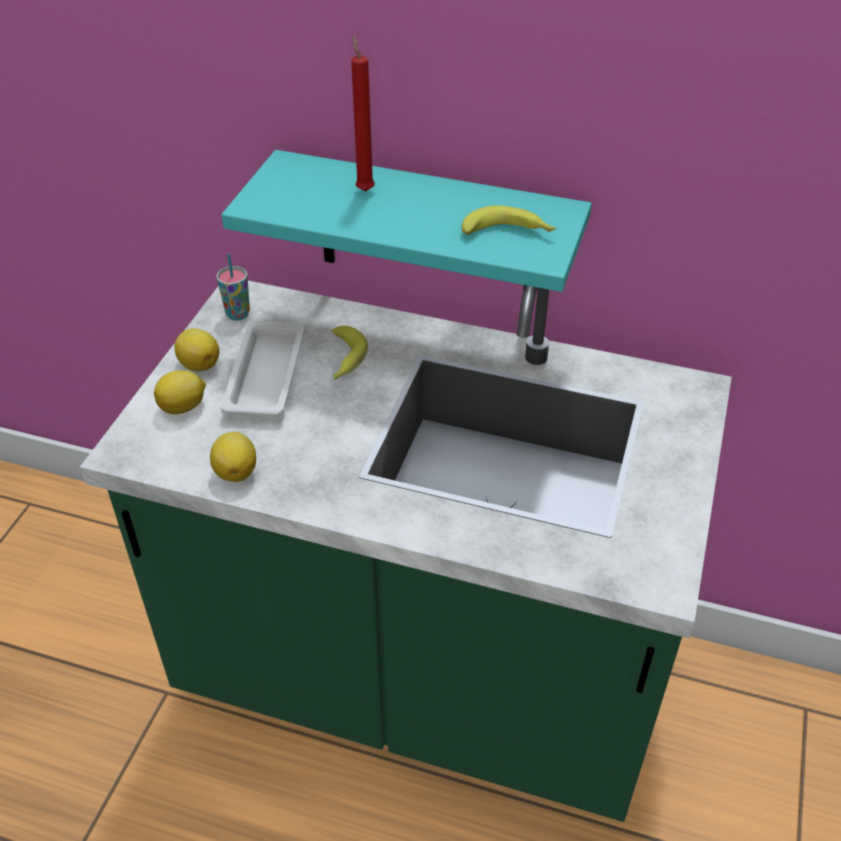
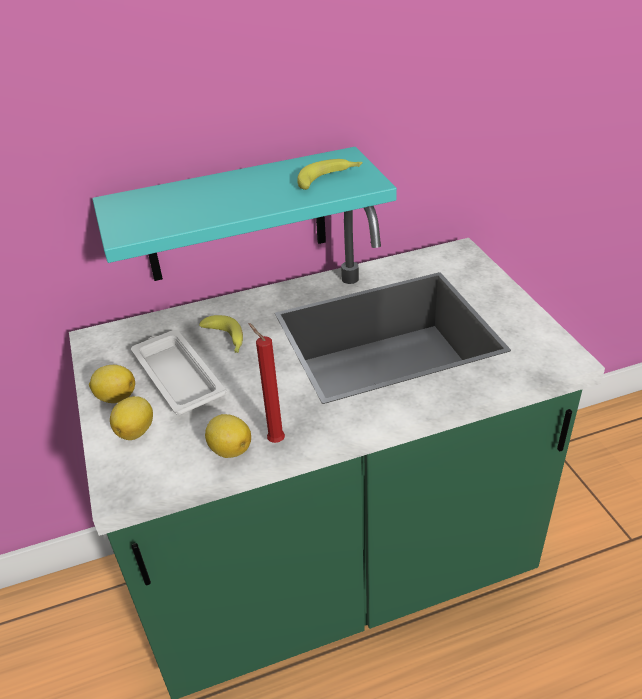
camera: 35 degrees left, 5 degrees down
cup [216,254,250,321] -> none
red candle [351,36,375,192] -> red candle moved to [249,323,285,443]

